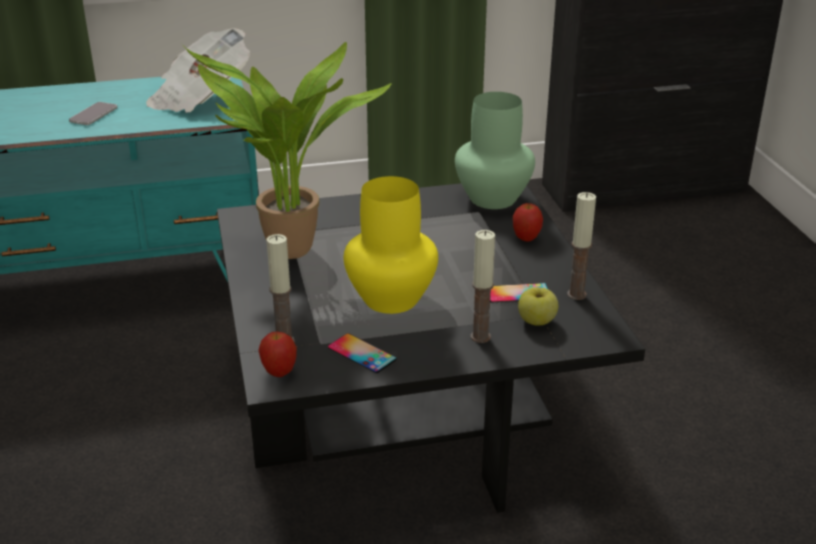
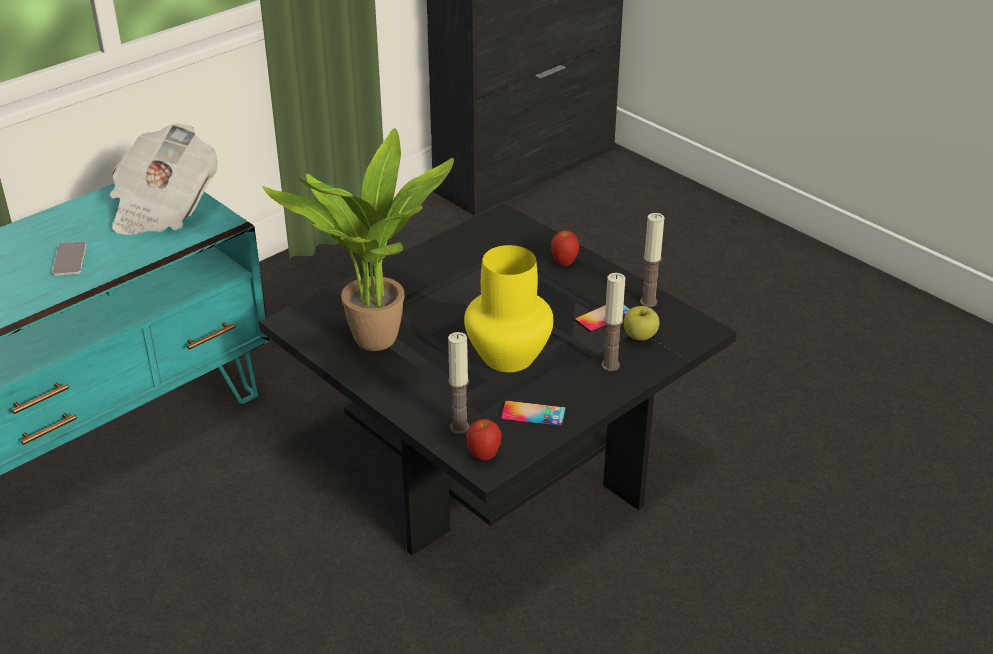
camera: 30 degrees left, 5 degrees up
green vase [455,92,535,209] -> none

